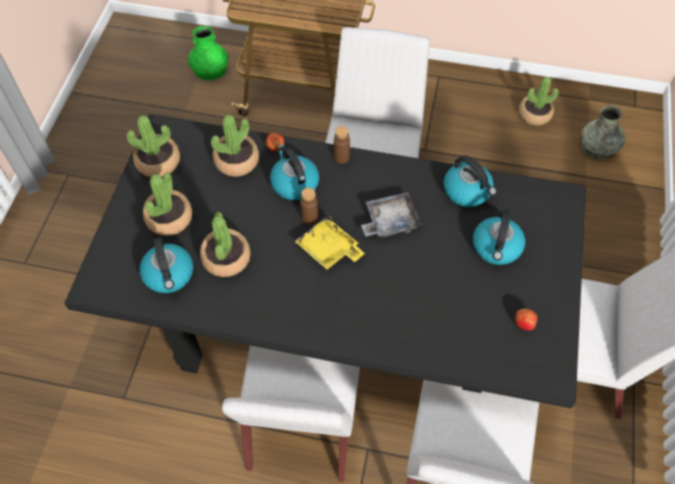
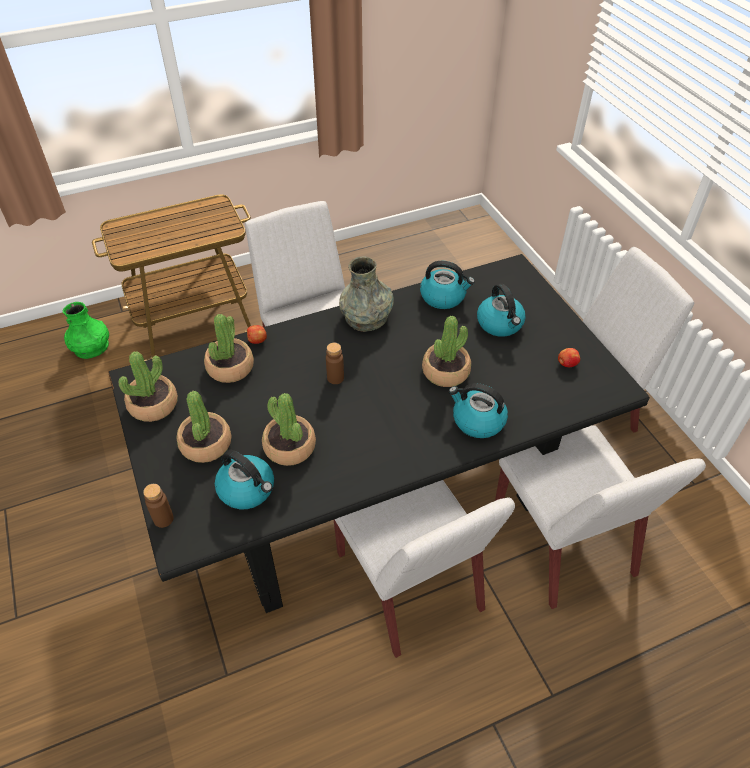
camera: 35 degrees left, 10 degrees down
kettle [270,144,319,200] -> kettle moved to [449,383,508,438]
yellow tray [295,214,365,270] -> none
brown bottle [334,126,350,164] -> brown bottle moved to [143,484,174,528]
grey tray [361,192,422,238] -> none
potted plant [519,77,559,126] -> potted plant moved to [422,316,471,387]
grey vase [581,105,625,160] -> grey vase moved to [339,257,394,332]

